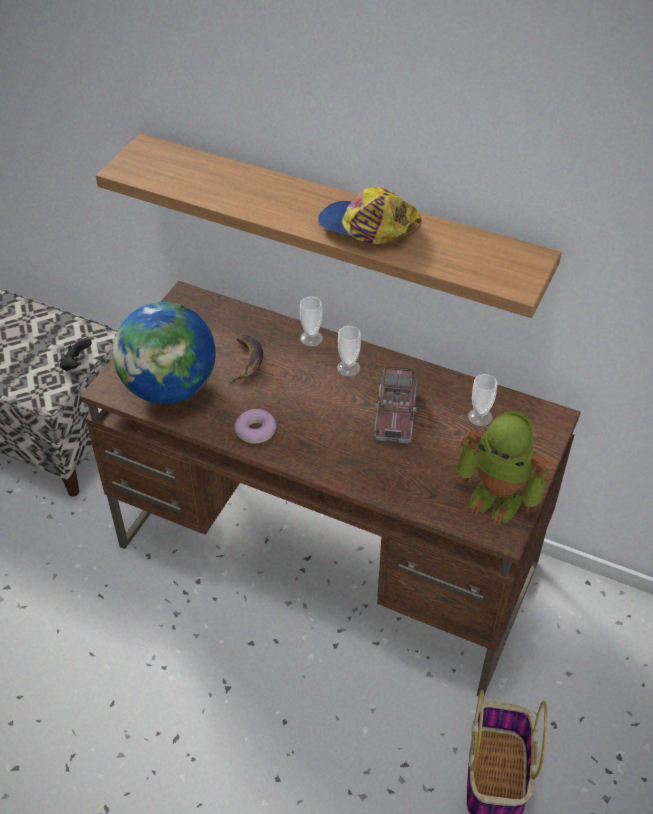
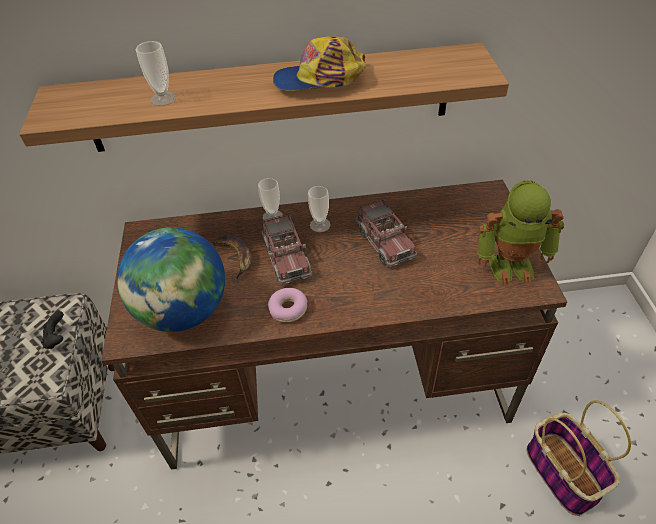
camera: 30 degrees left, 0 degrees up
cup [468,374,498,426] -> cup moved to [135,41,177,106]
none -> toy truck [261,214,312,285]

